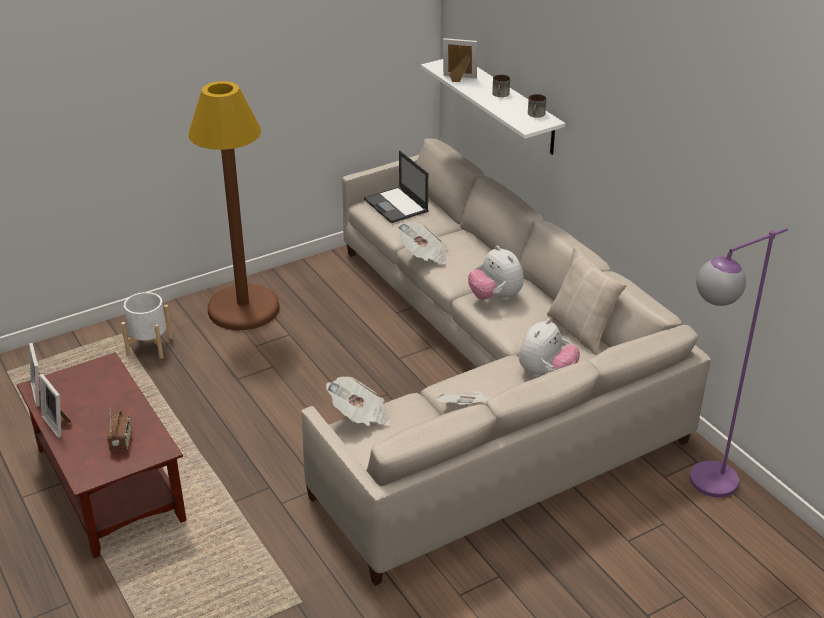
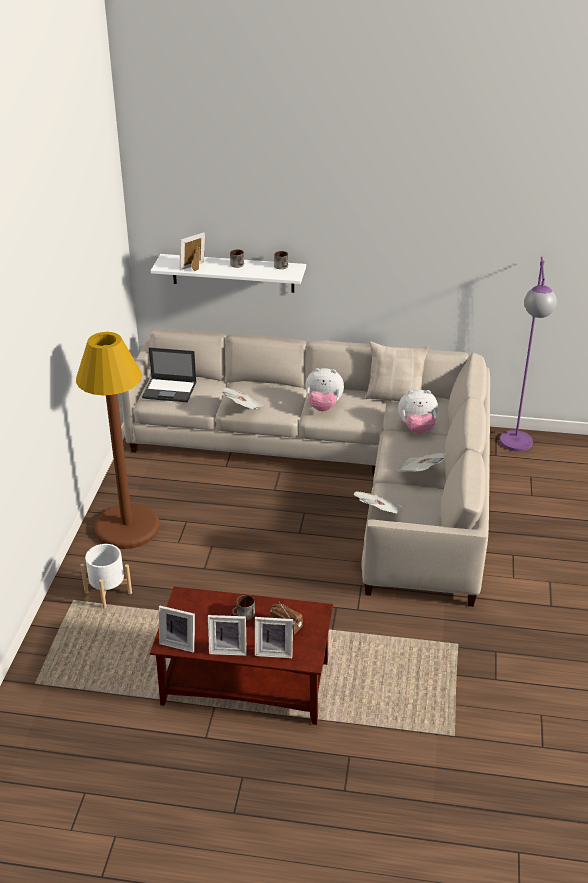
camera: 50 degrees left, 0 degrees up
plush toy [519,318,580,377] -> plush toy turned 105 degrees clockwise [398,390,438,434]
none -> mug [232,595,255,620]
none -> picture frame [255,617,293,658]

